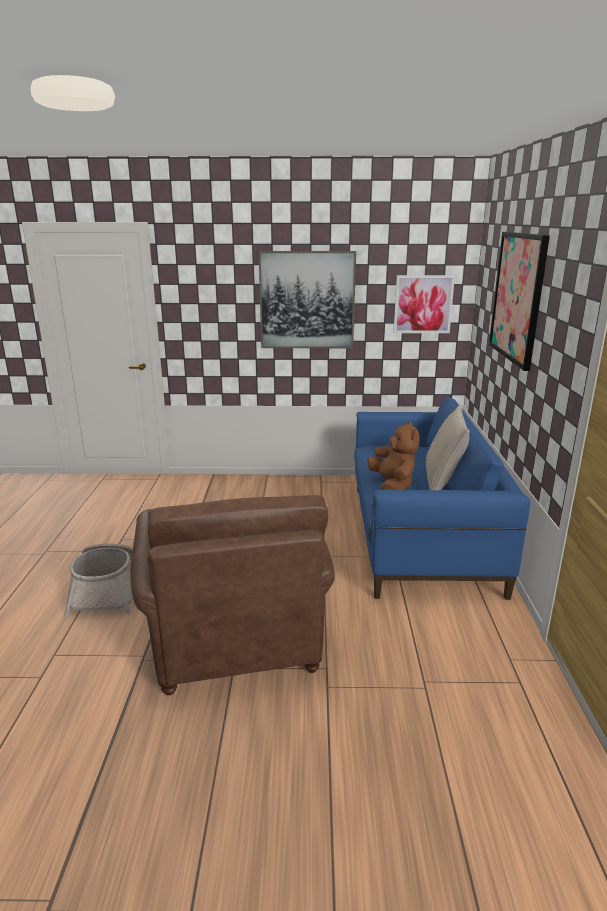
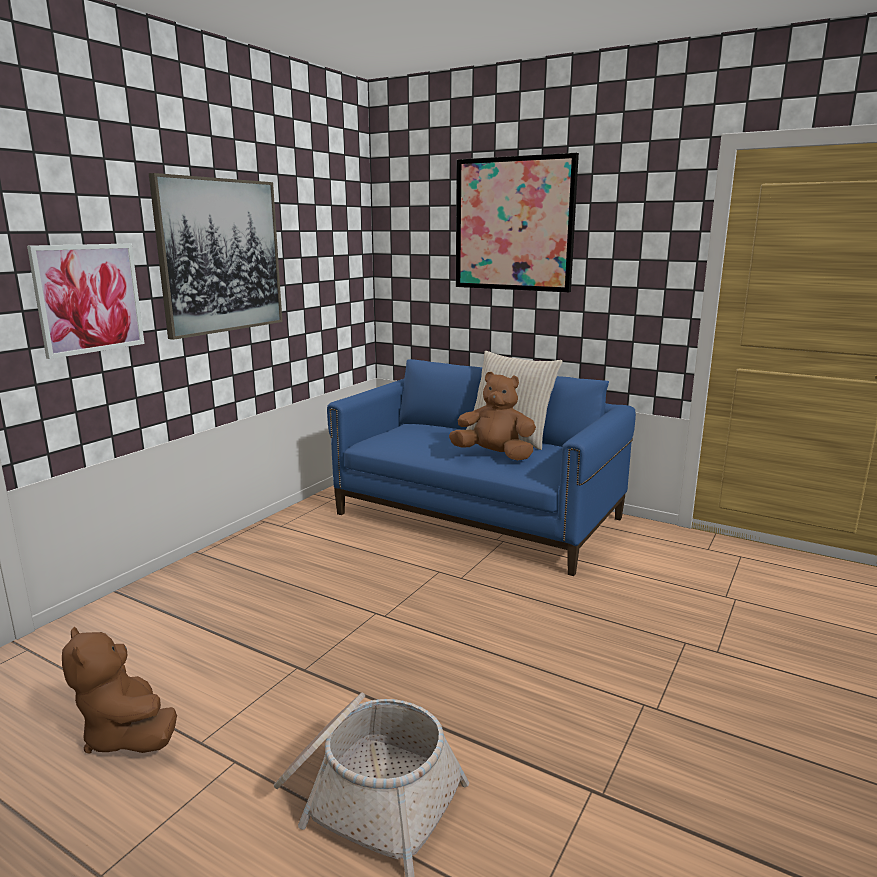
camera: 60 degrees left, 5 degrees down
brown armchair [130,495,335,695] -> none
picture [393,275,455,333] -> picture moved to [27,244,145,359]
none -> brown plush toy [62,627,177,754]

